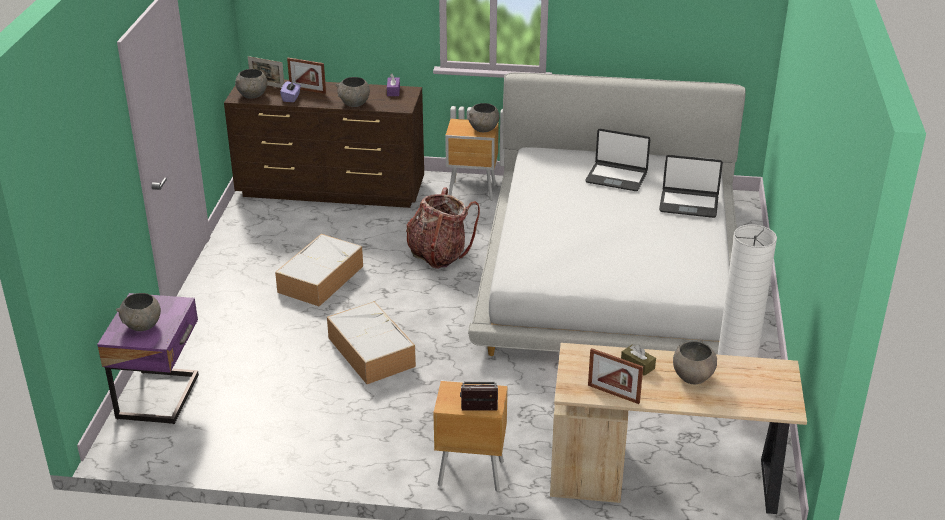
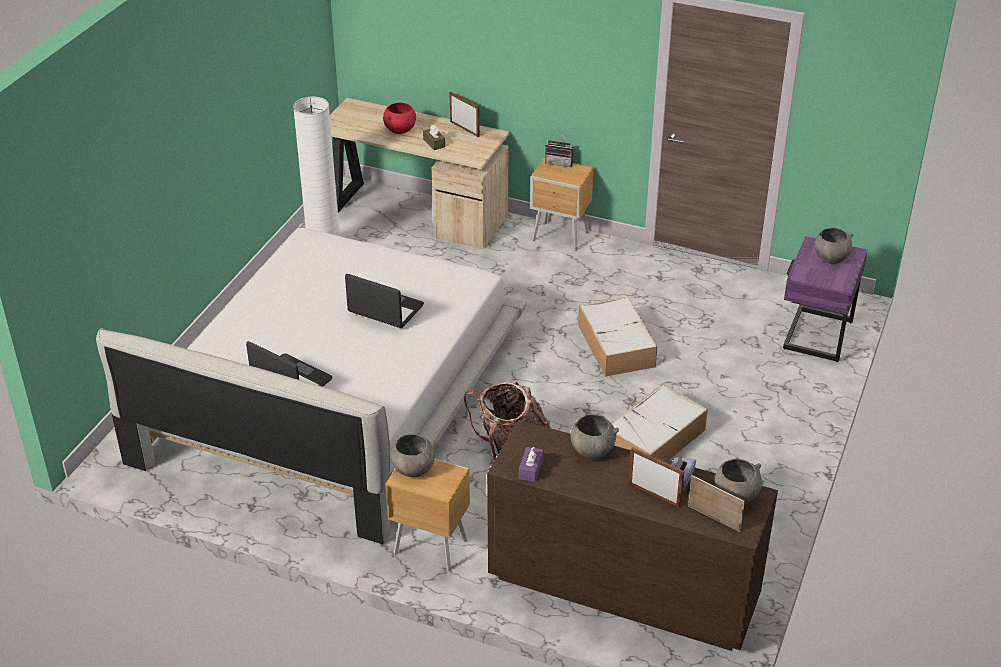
camera: 165 degrees left, 5 degrees up
laptop [659,155,723,218] -> laptop moved to [345,274,424,328]
grey bowl [673,339,717,384] -> red bowl [383,103,416,134]

